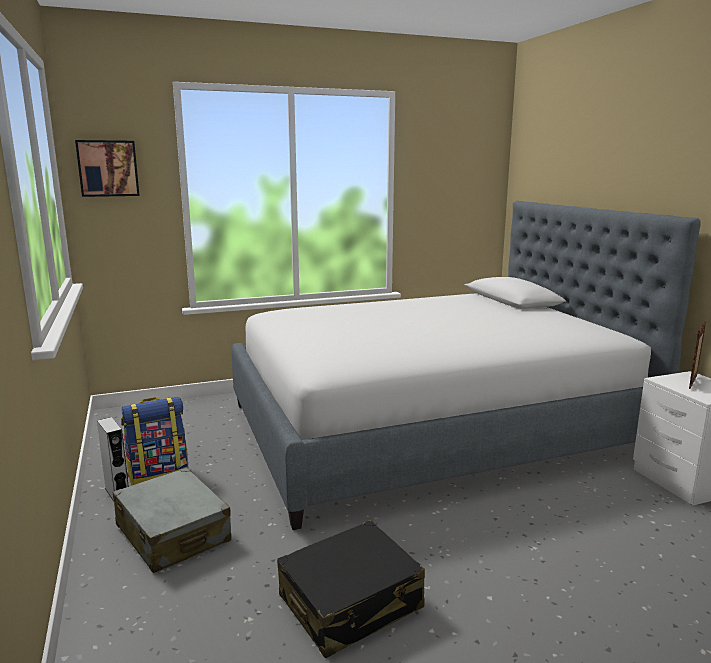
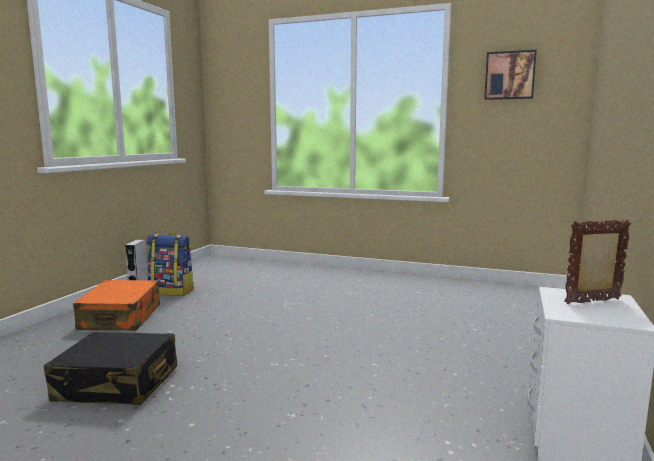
camera: 40 degrees right, 5 degrees down
picture [75,140,140,197] -> picture moved to [484,50,537,100]
grey suitcase [113,467,231,573] -> orange suitcase [73,280,160,331]
bed [231,201,701,530] -> none

